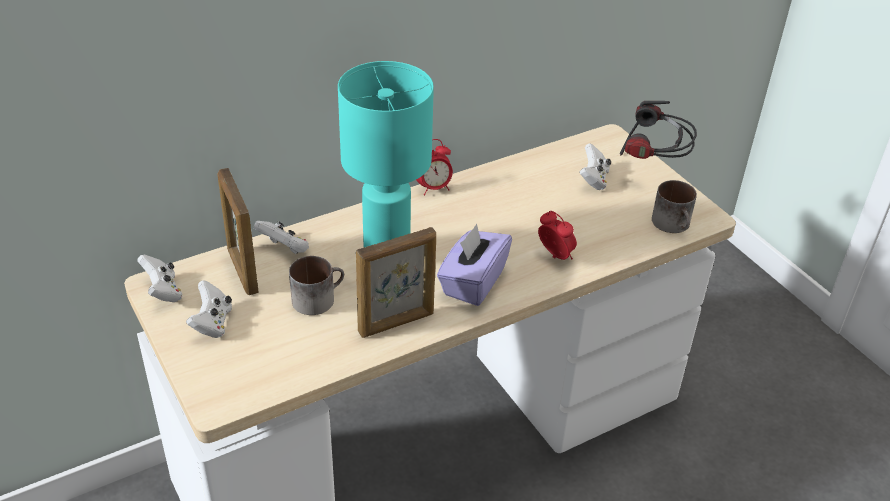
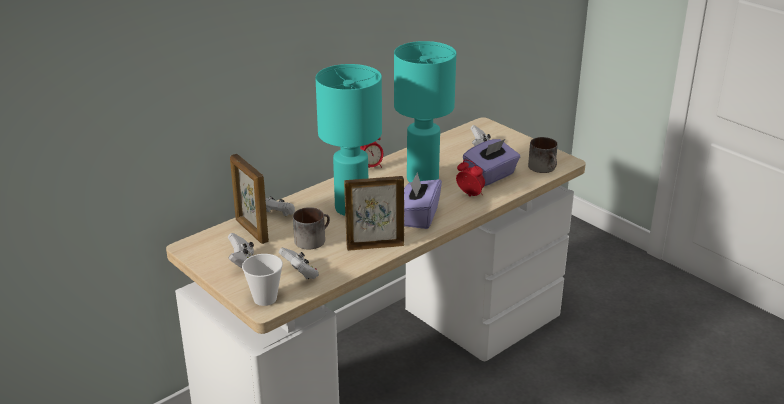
camera: 10 degrees left, 10 degrees down
white game controller [137,255,182,302] -> white game controller moved to [279,248,319,279]
picture frame [356,227,436,338] -> picture frame turned 150 degrees counterclockwise [344,176,404,251]
headphones [620,101,697,159] -> none
none -> cup [242,254,283,306]
none -> turquoise table lamp [394,41,456,182]
none -> purple tissue box [463,139,520,186]

